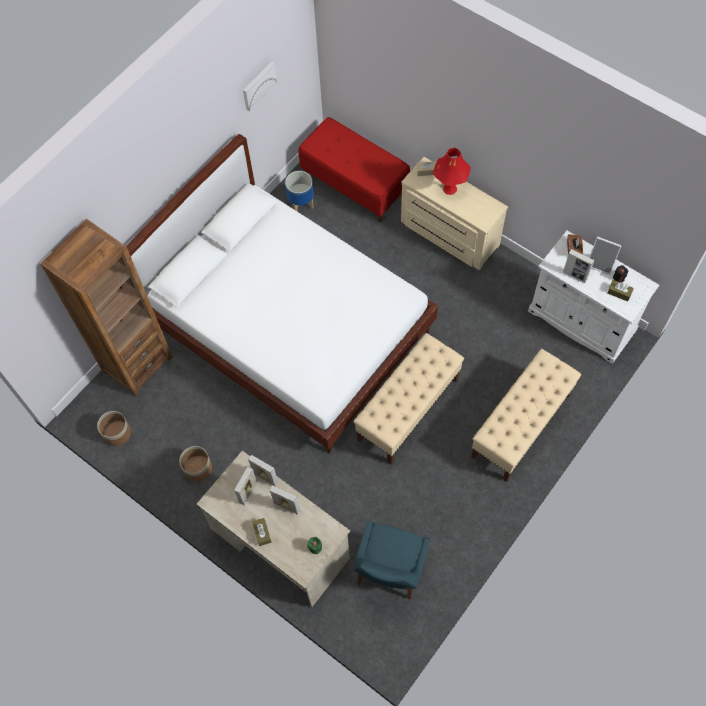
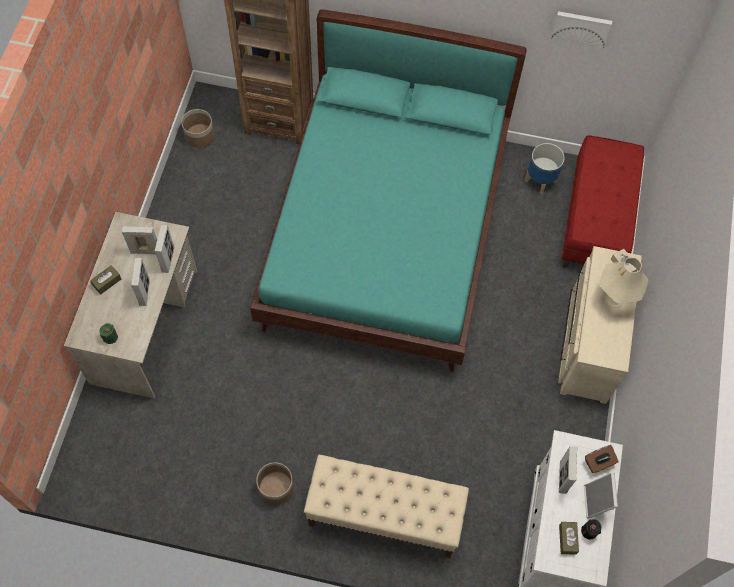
camera: 60 degrees right, 0 degrees up
white bed [126,134,438,453] -> turquoise bed [250,9,527,372]
planter [179,446,212,481] -> planter moved to [256,462,294,505]
beige bench [354,333,464,465] -> none
blue chair [354,521,430,599] -> none
red table lamp [433,148,471,195] -> beige table lamp [599,258,648,308]

